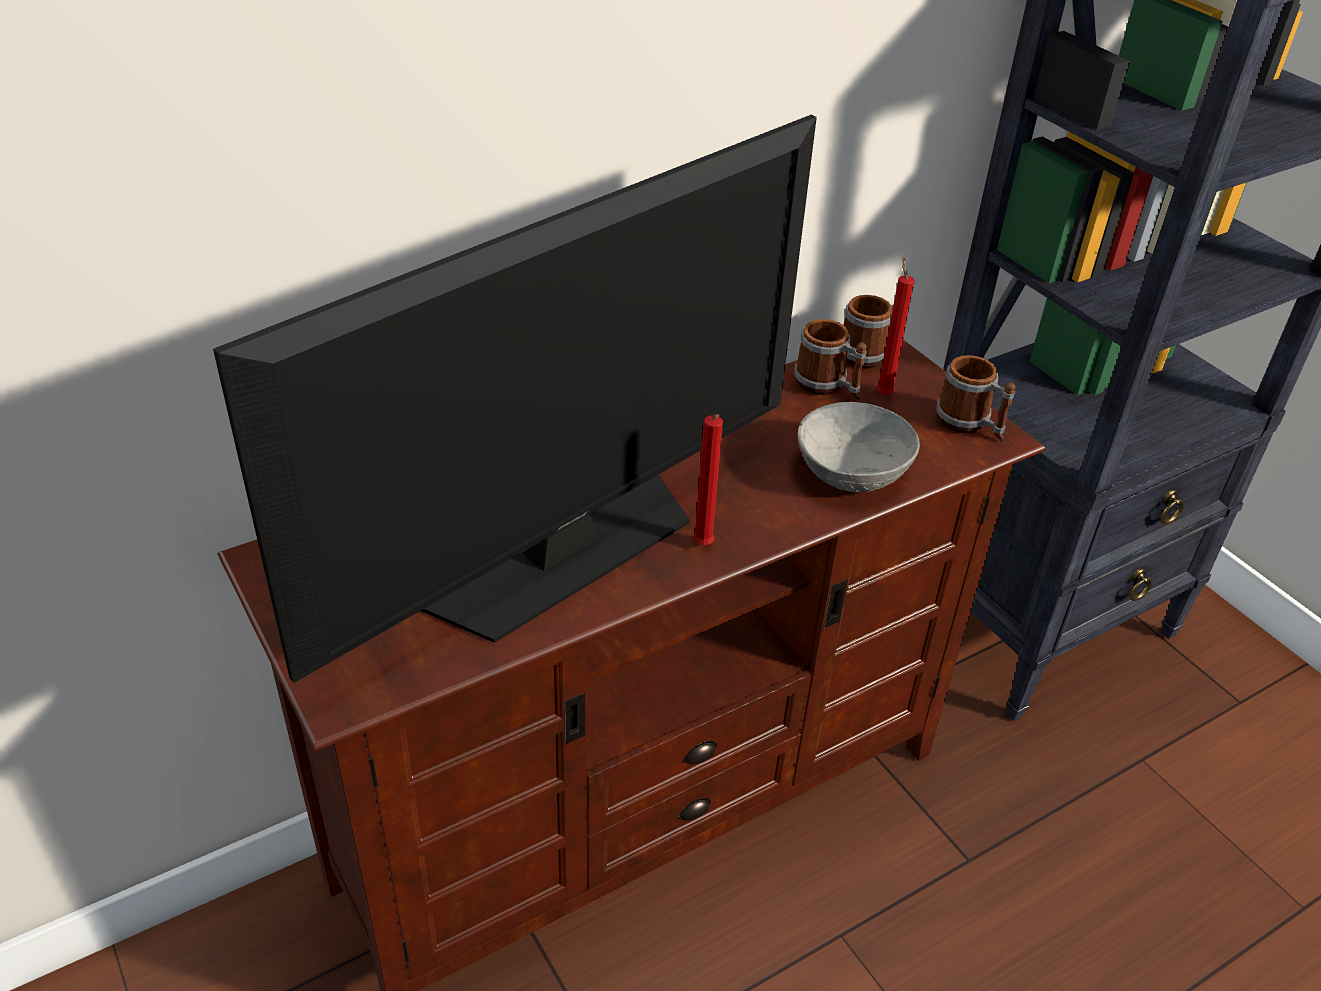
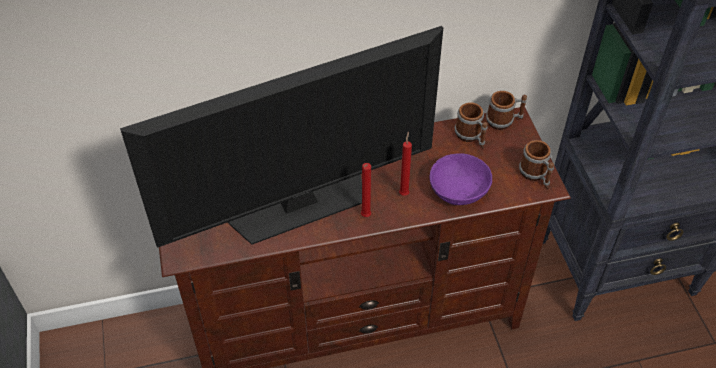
camera: 20 degrees right, 10 degrees up
grey bowl [798,402,920,492] -> purple bowl [430,153,492,205]
red candle [876,257,914,396] -> red candle moved to [399,131,412,196]

